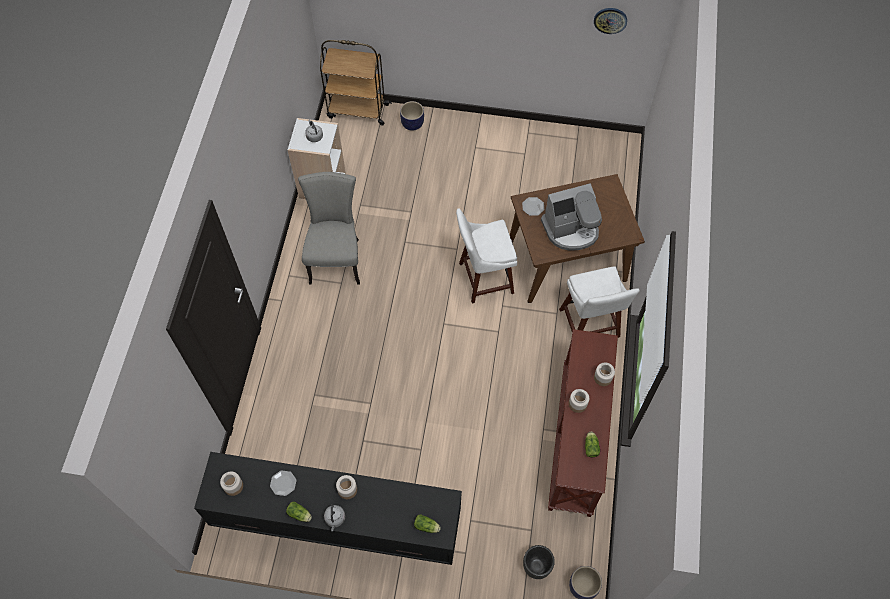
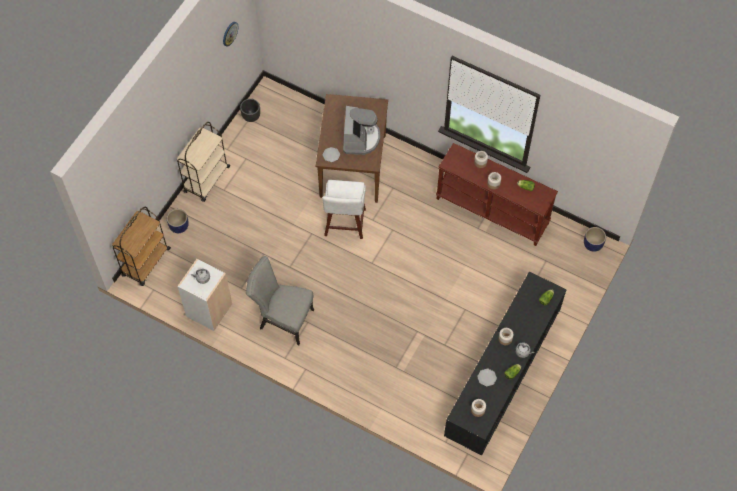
camera: 70 degrees left, 0 degrees up
black planter [523,545,555,579] -> black planter moved to [240,99,260,122]
white chair [559,266,640,338] -> none
none -> beige cart [177,122,230,202]

